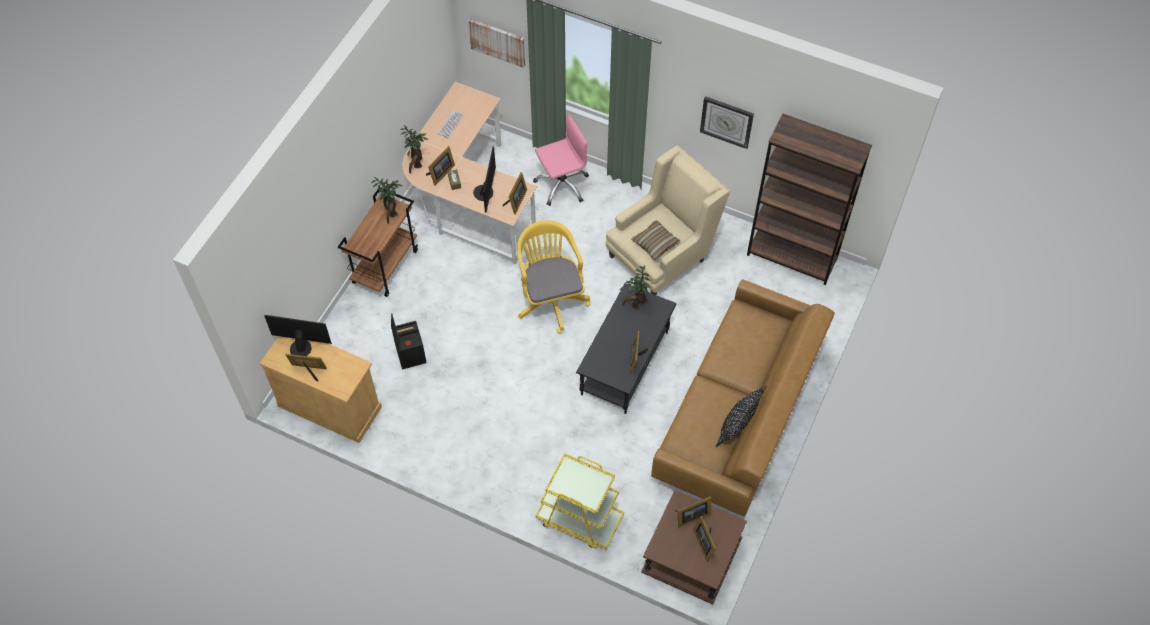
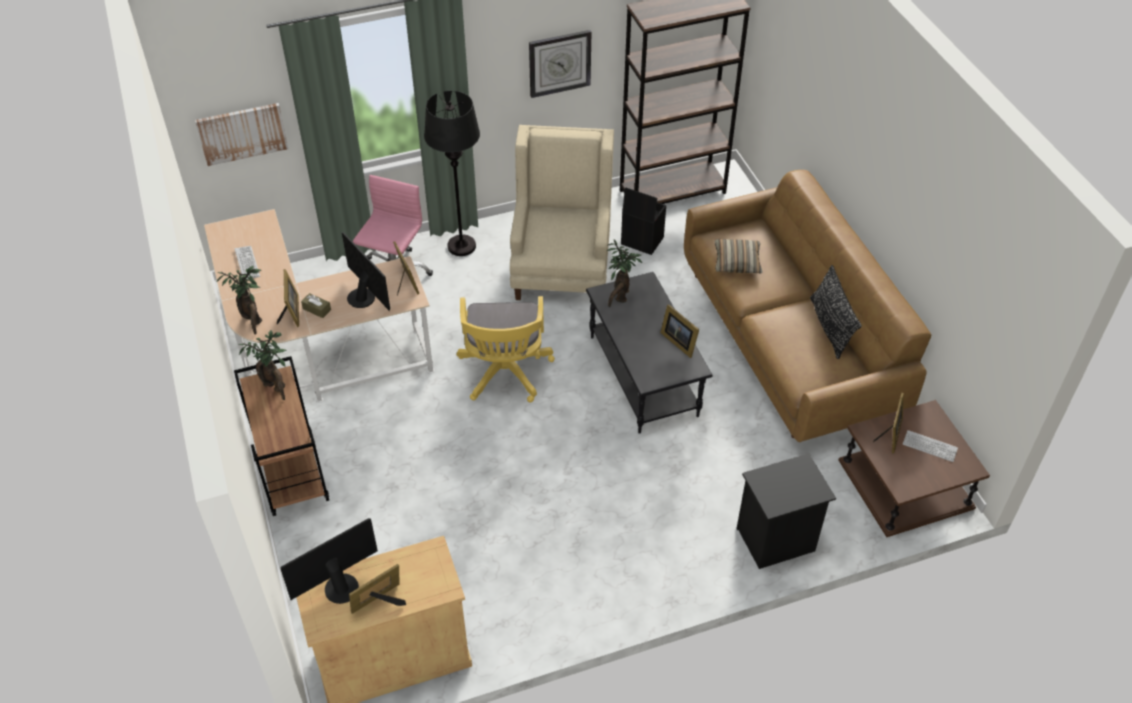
camera: 45 degrees left, 10 degrees down
black storage box [391,313,427,370] -> black storage box moved to [621,187,666,255]
yellow office chair [517,220,590,334] -> yellow office chair turned 120 degrees counterclockwise [457,296,555,403]
yellow cart [536,453,624,550] -> black nightstand [736,453,836,569]
pillow [631,220,680,261] -> pillow moved to [715,239,762,273]
picture frame [693,516,716,562] -> keyboard [903,430,958,462]
none -> black floor lamp [424,91,480,256]

